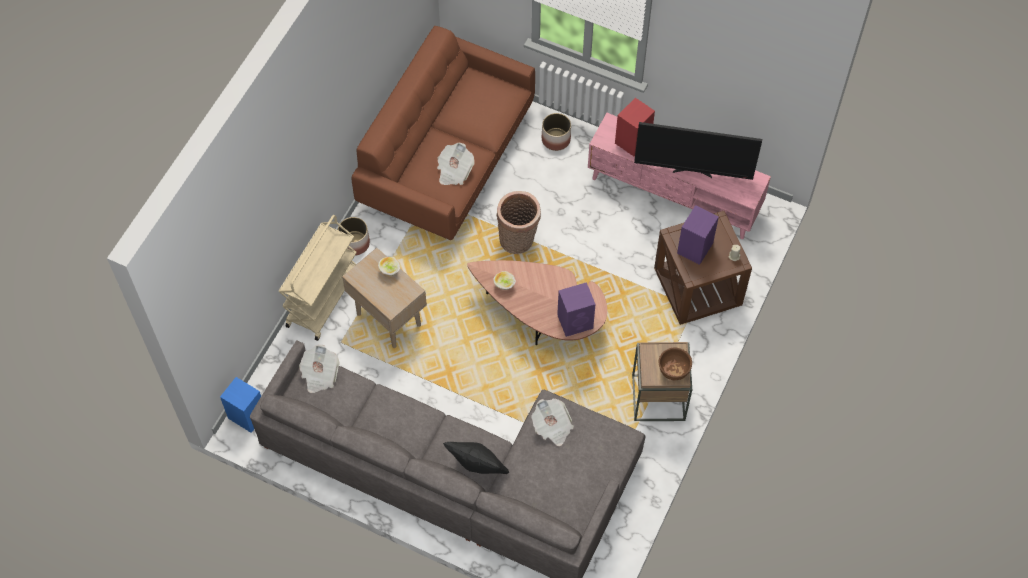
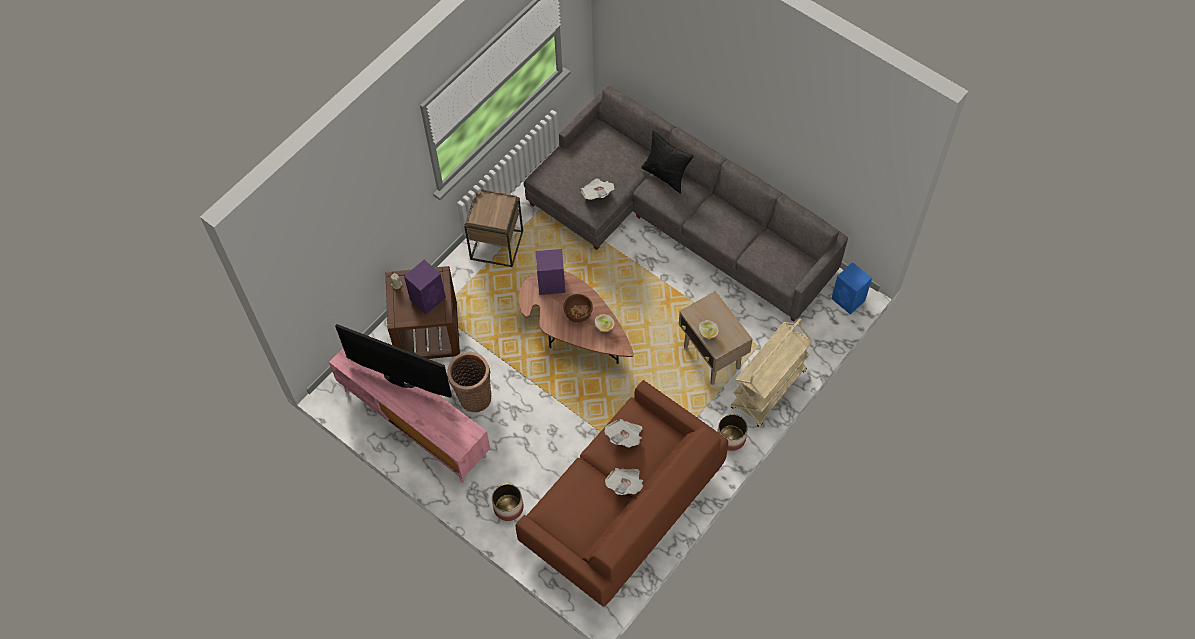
camera: 165 degrees left, 0 degrees up
newspaper [299,345,340,393] -> newspaper moved to [605,468,643,495]
basket [497,191,541,254] -> basket moved to [447,352,491,412]
red speaker [615,98,655,156] -> none
brown bowl [658,348,692,380] -> brown bowl moved to [563,294,593,323]

